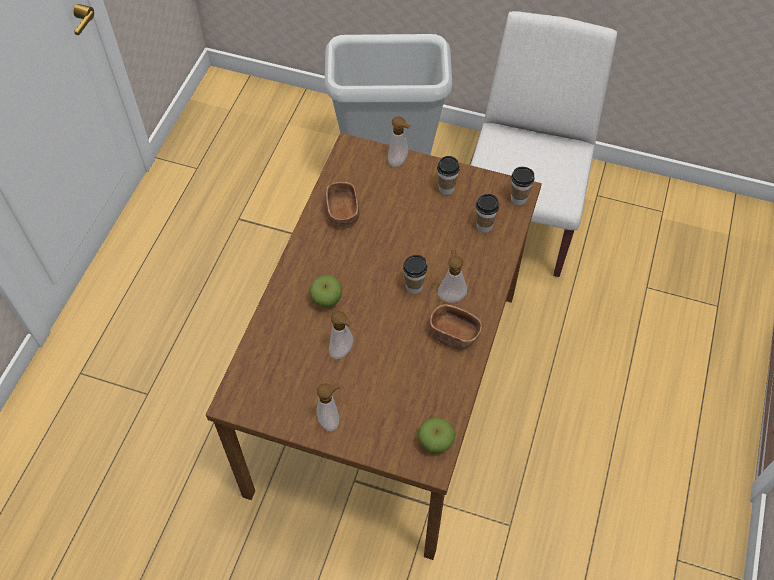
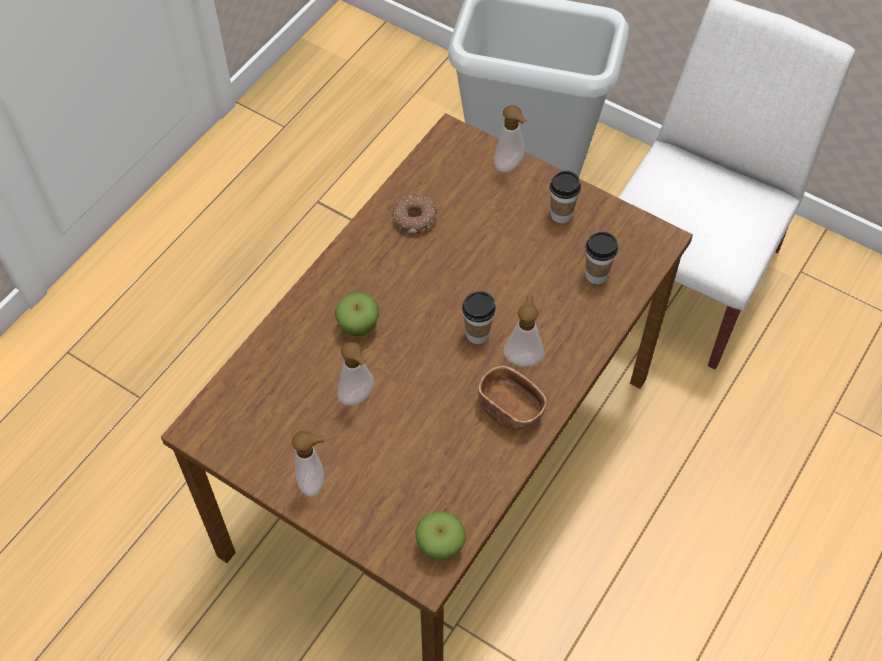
camera: 15 degrees right, 0 degrees up
brown bowl [326,182,359,226] -> donut [392,193,438,234]
cup [511,167,535,205] -> none

